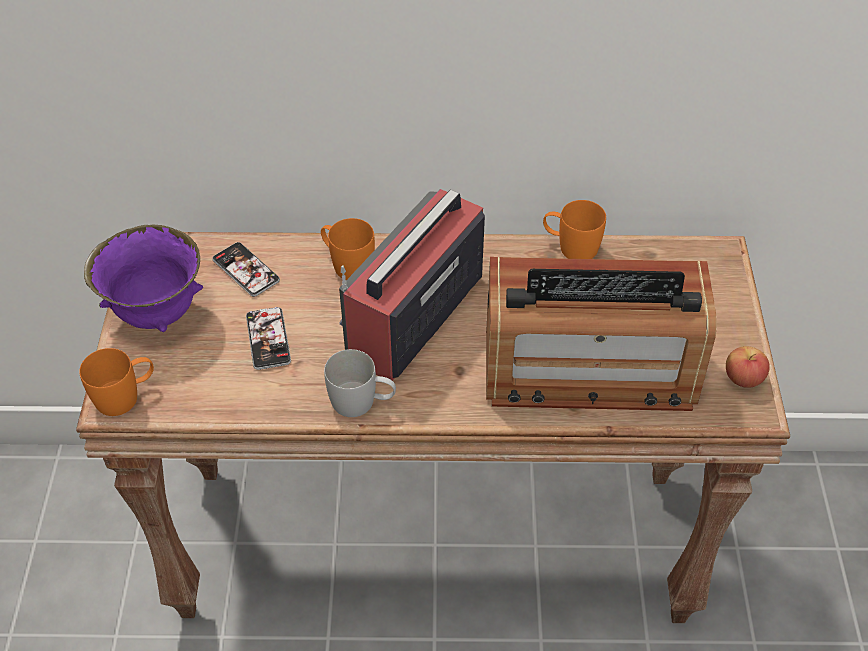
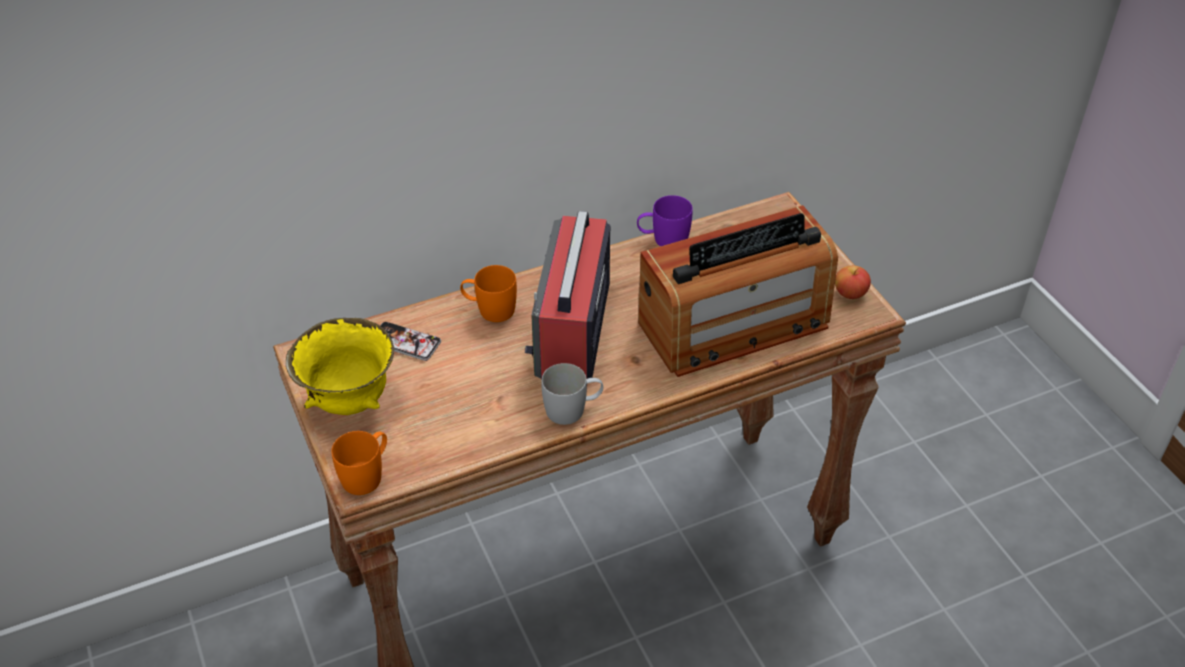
camera: 25 degrees left, 5 degrees down
purple bowl [84,225,203,332] -> yellow bowl [286,318,394,415]
phone [246,307,291,370] -> none
orange mug [543,200,606,259] -> purple mug [637,195,693,246]

